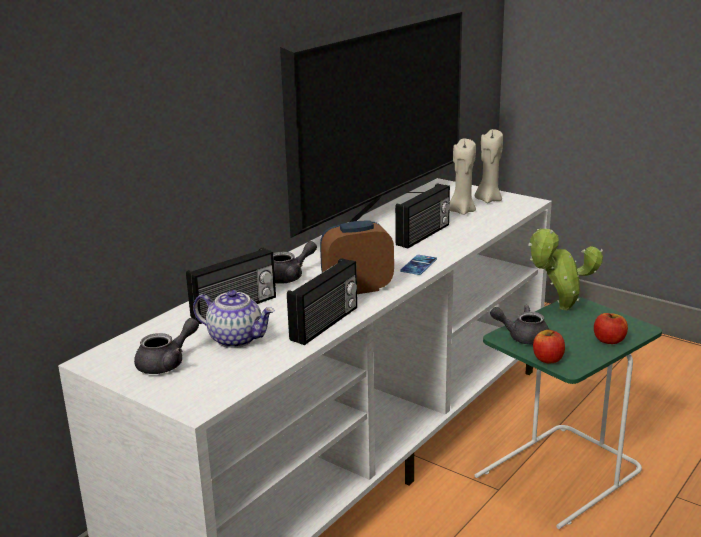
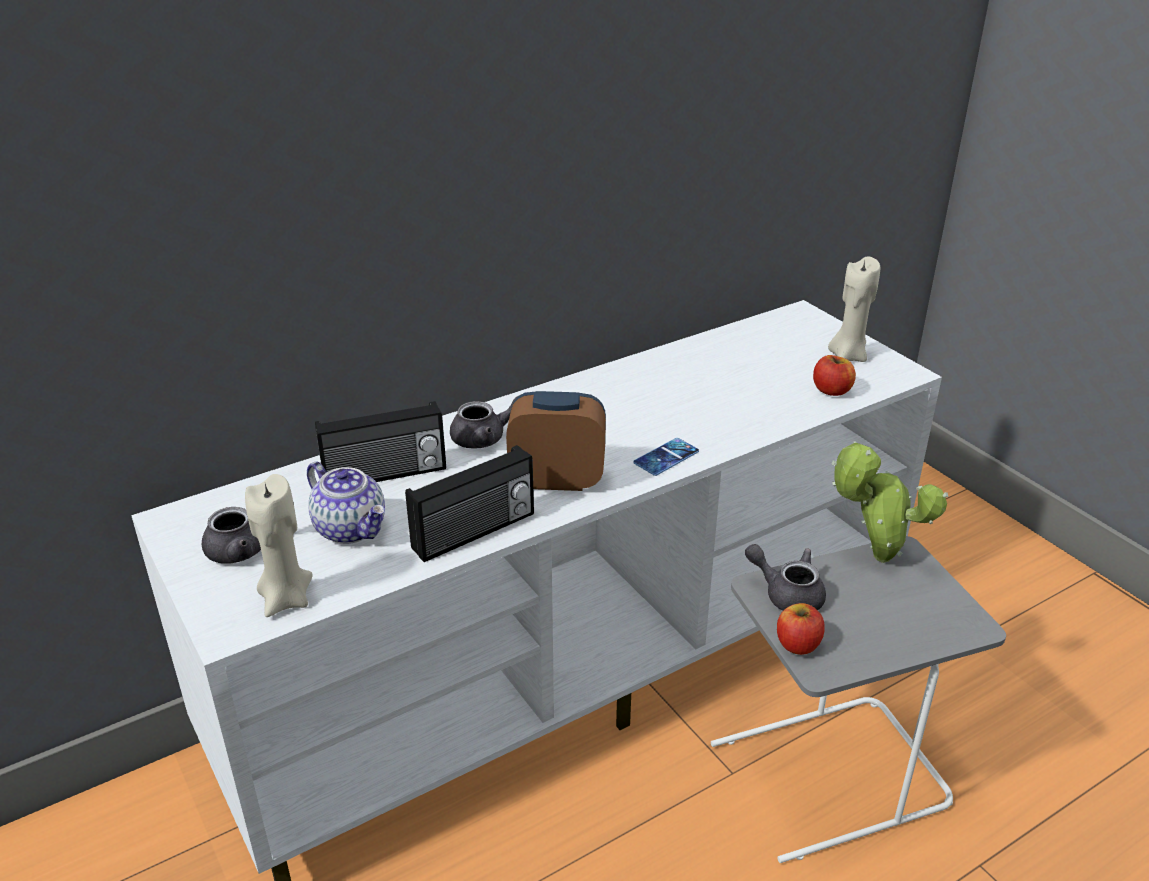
camera: 20 degrees right, 10 degrees up
television [280,5,462,238] -> none
radio [395,183,450,248] -> none
beige candle [449,139,476,215] -> beige candle moved to [245,474,313,617]
green side table [475,296,662,529] -> grey side table [711,536,1006,863]
apple [594,313,628,344] -> apple moved to [813,355,856,396]

